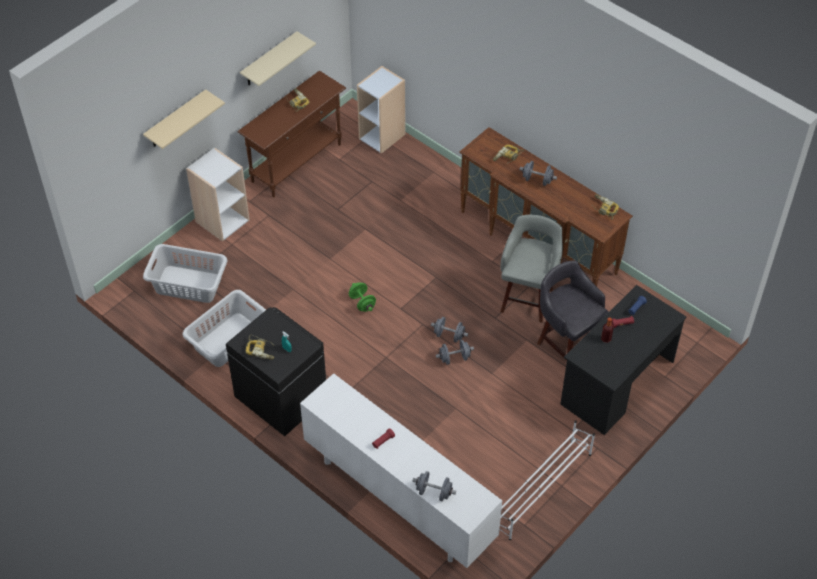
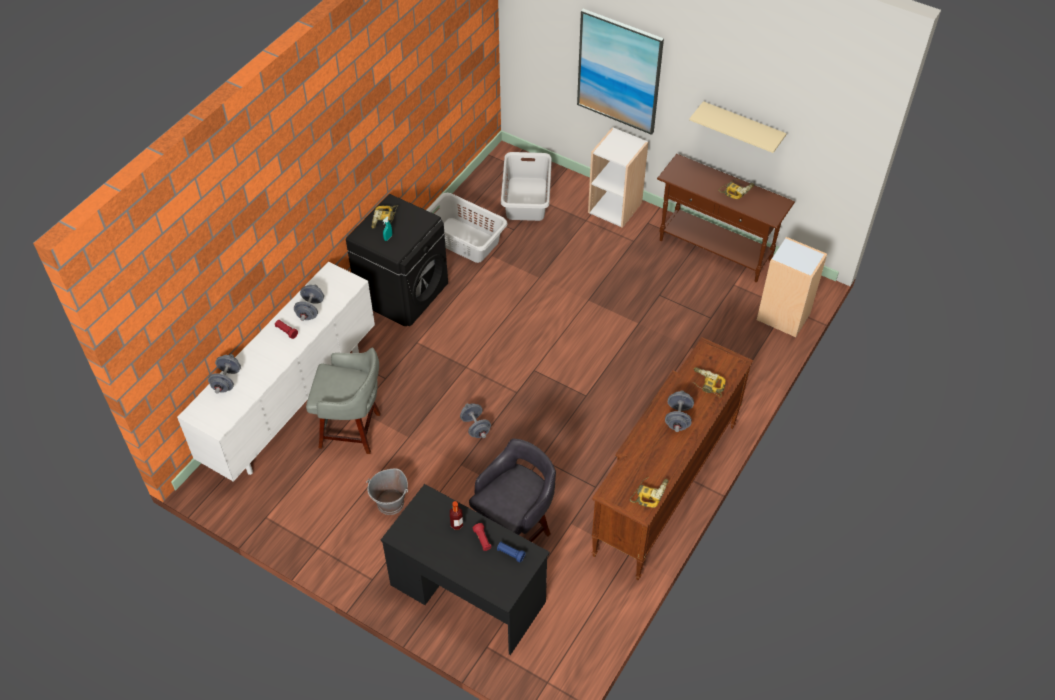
camera: 80 degrees right, 0 degrees up
beige shelf [143,89,225,149] -> picture [577,9,664,135]
green dumbbell [349,282,376,312] -> none
grey dumbbell [431,317,468,342] -> grey dumbbell moved to [294,285,324,321]
white shoe rack [499,420,595,540] -> none
grey stool [500,215,563,323] -> grey stool moved to [306,347,381,454]
none -> grey bucket [366,469,408,515]

